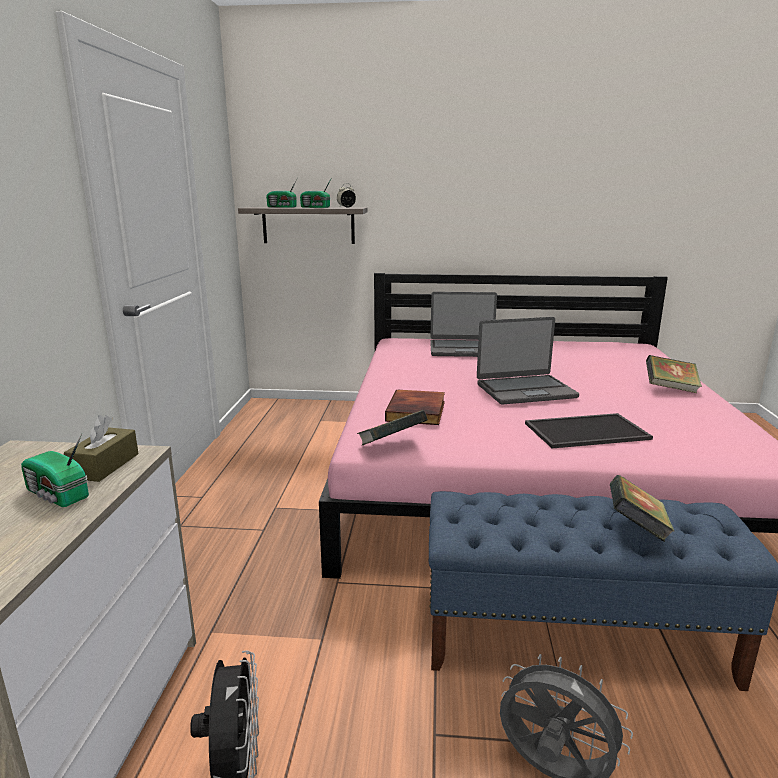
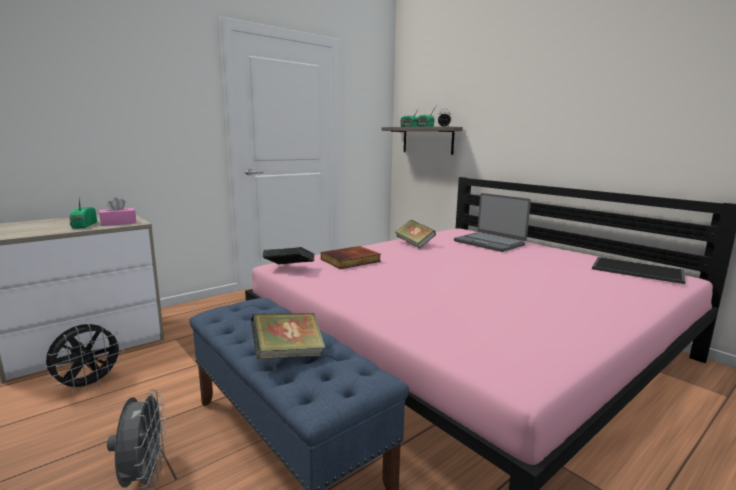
camera: 45 degrees right, 5 degrees down
brown tissue box [64,415,139,482] -> pink tissue box [99,197,137,226]
laptop [477,317,579,405] -> none
tray [525,413,653,448] -> tray moved to [592,257,686,284]
book [646,355,702,393] -> book moved to [396,220,436,249]

